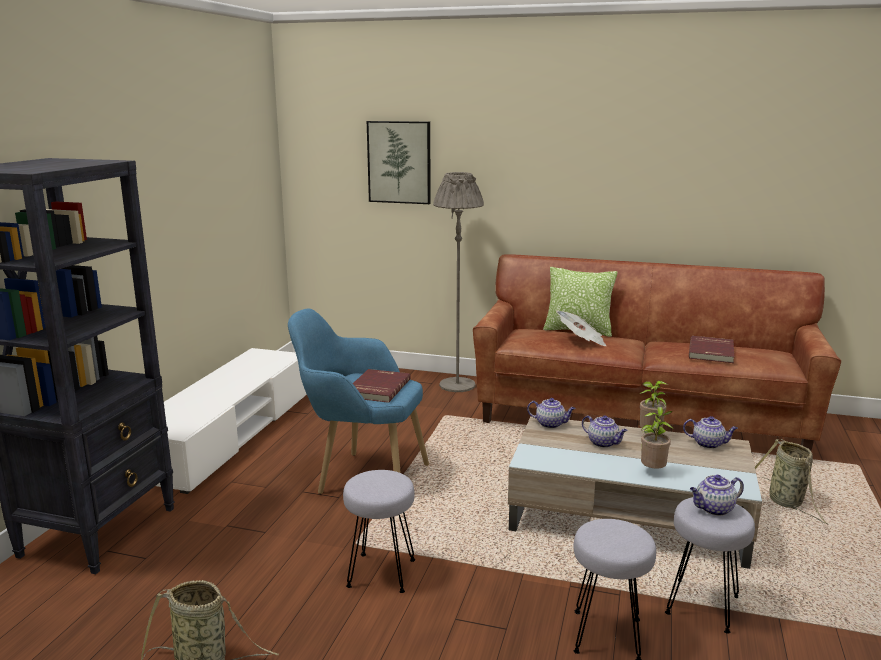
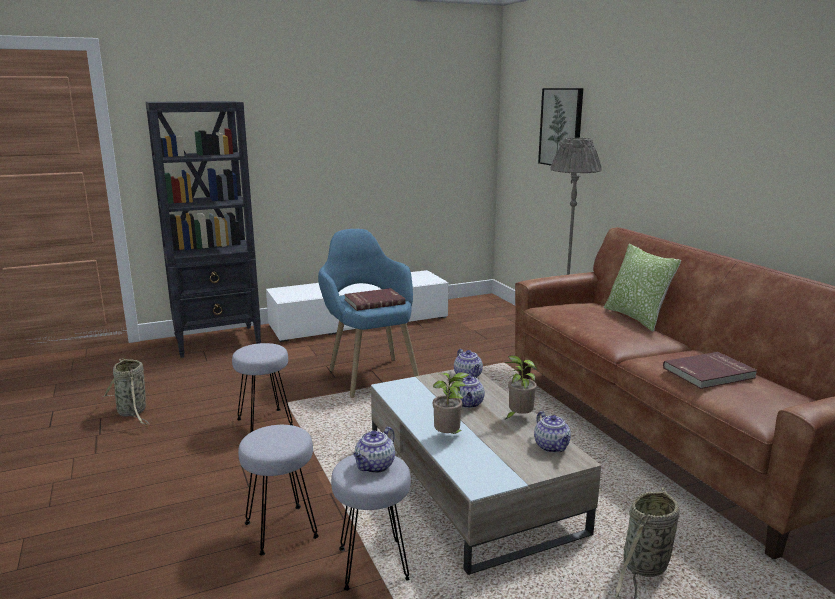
camera: 50 degrees right, 0 degrees up
newspaper [556,310,606,346] -> none
teapot [690,475,744,516] -> teapot turned 90 degrees counterclockwise [353,427,395,473]

